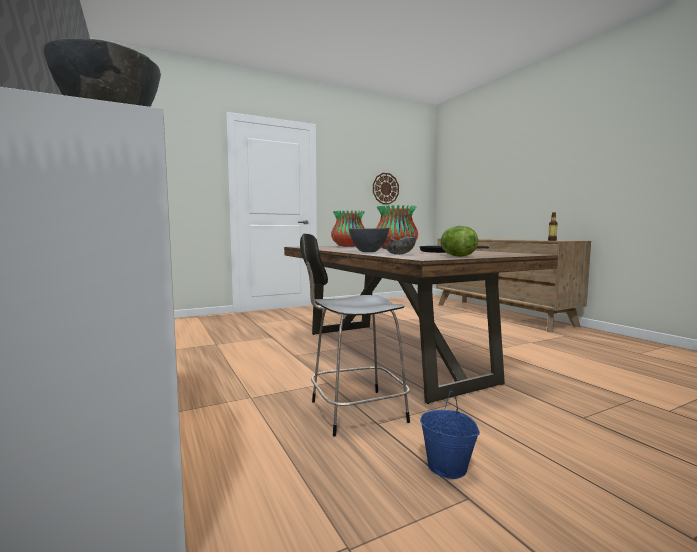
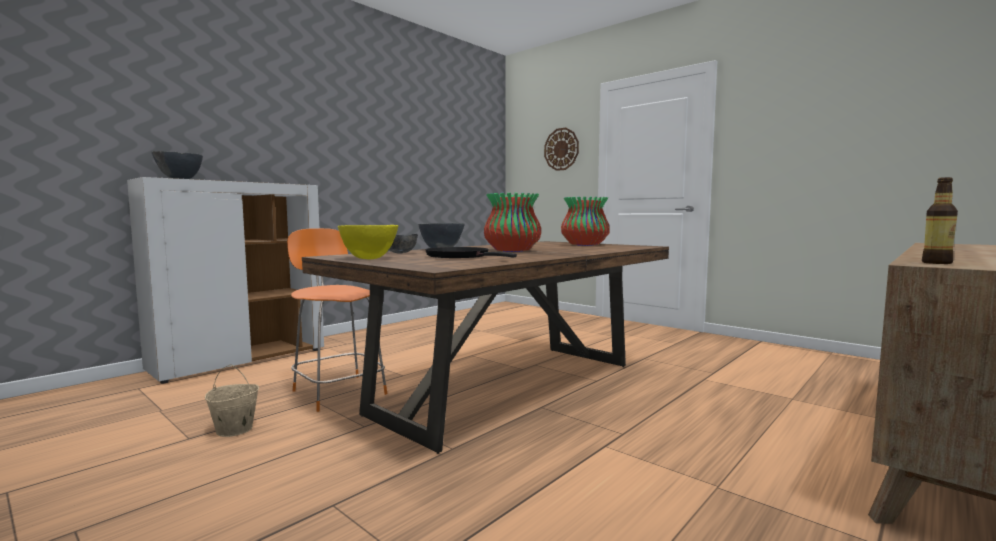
camera: 70 degrees right, 0 degrees up
black chair [300,234,410,437] -> orange chair [287,228,387,412]
wall clock [373,173,399,205] -> wall clock moved to [544,128,579,171]
blue bucket [420,391,480,479] -> beige bucket [205,364,259,437]
lettuce [441,226,478,257] -> yellow bowl [338,225,398,259]

